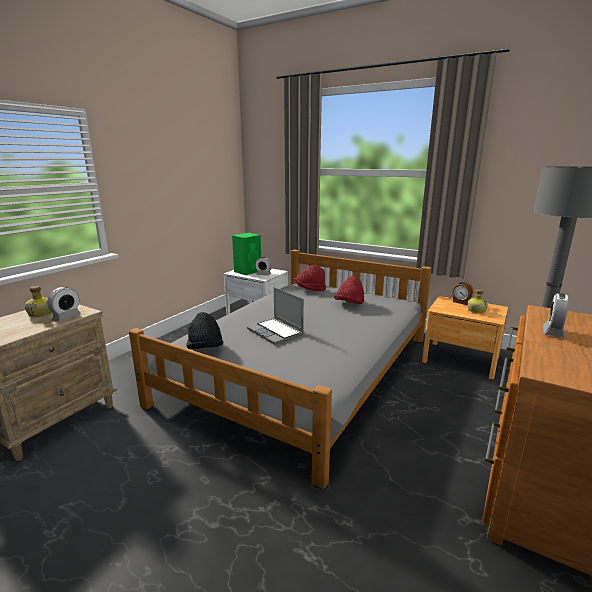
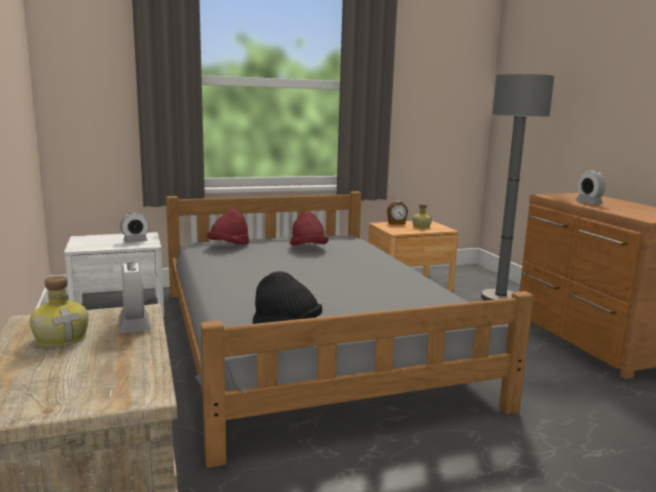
camera: 50 degrees left, 5 degrees down
green speaker [232,233,261,275] -> none
laptop [247,287,304,345] -> none

